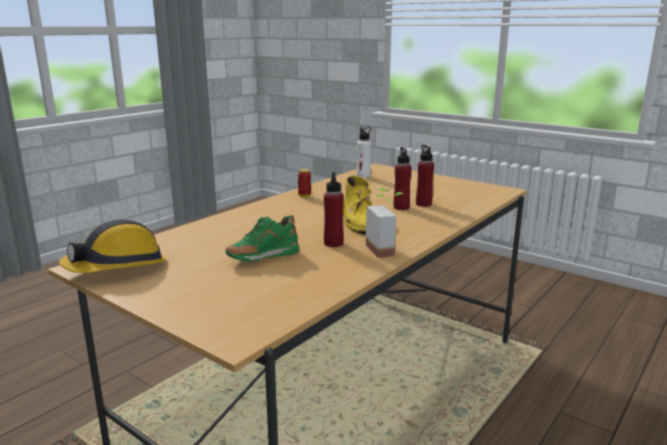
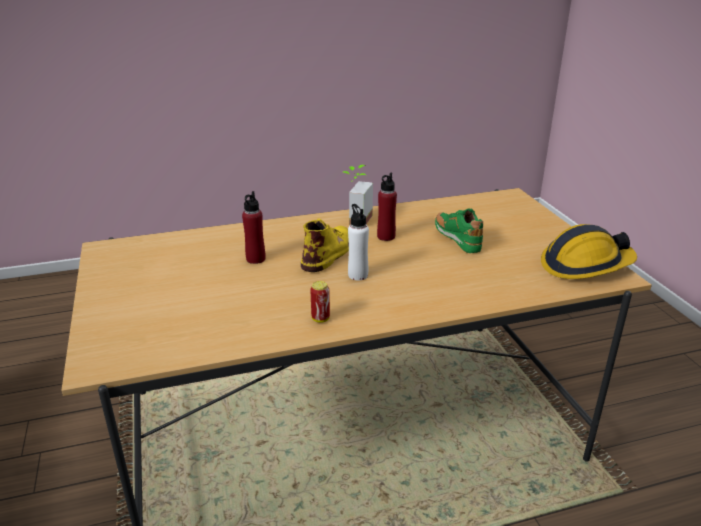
camera: 145 degrees left, 10 degrees up
green shoe [225,215,299,261] -> green shoe turned 120 degrees counterclockwise [435,208,483,253]
white bottle [357,127,372,179] -> white bottle moved to [348,204,369,280]
red bottle [416,145,434,207] -> none

